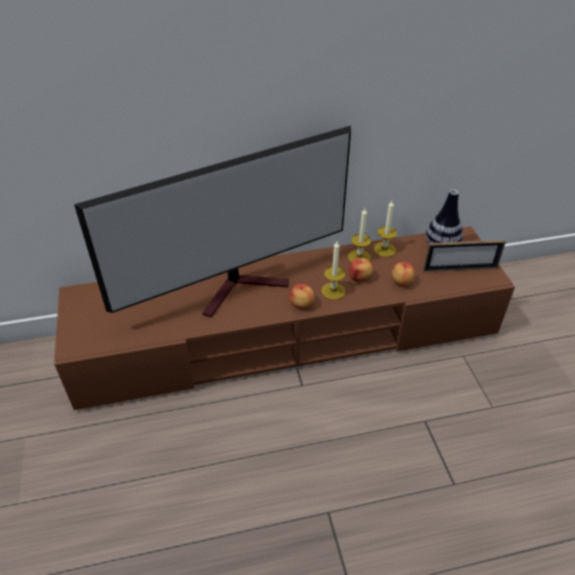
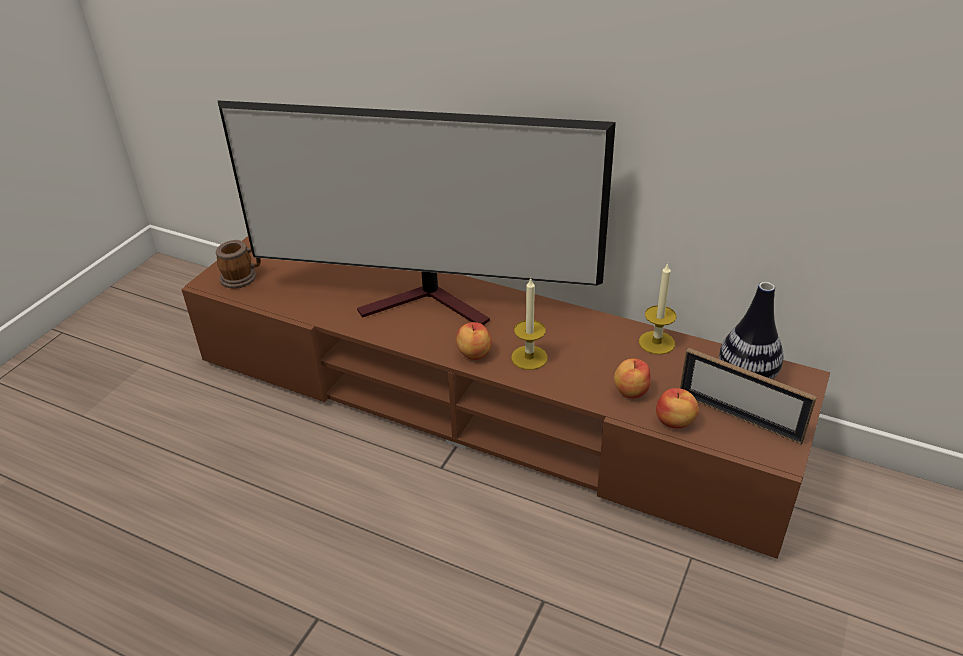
camera: 40 degrees right, 5 degrees down
candle [348,208,371,262] -> none
apple [349,258,373,282] -> apple moved to [656,388,699,428]
none -> mug [216,240,261,288]

